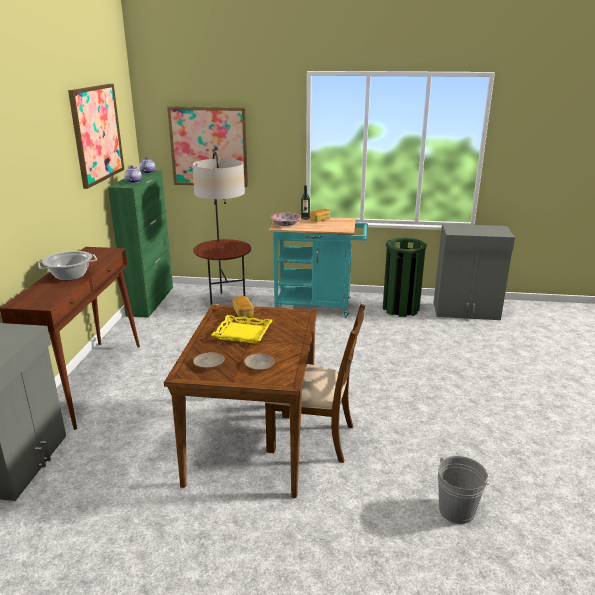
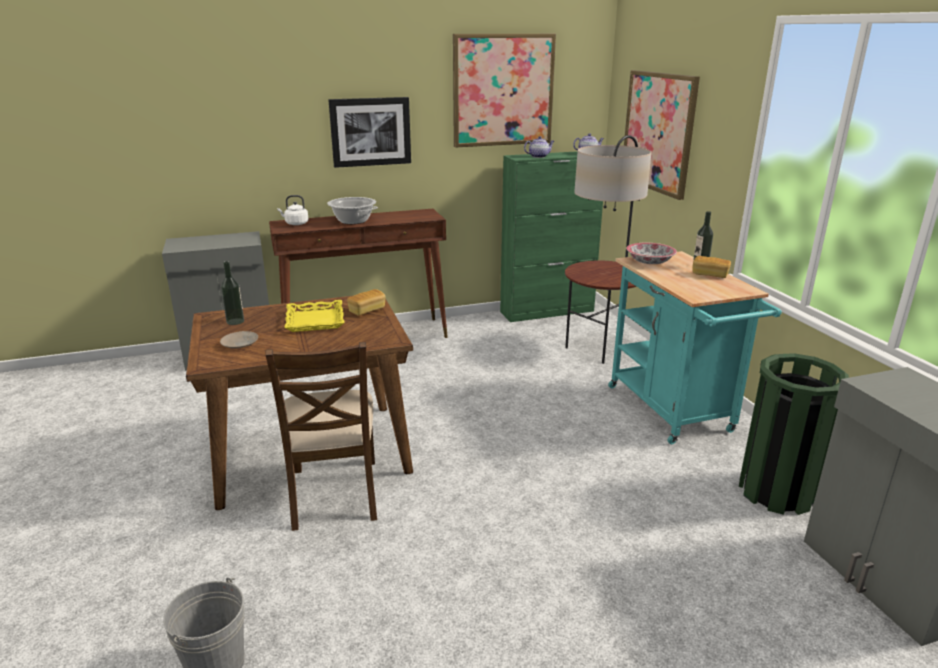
camera: 65 degrees right, 0 degrees up
beige plate [193,352,224,368] -> bottle [221,261,244,325]
none -> white kettle [277,195,308,225]
none -> picture [328,97,411,168]

